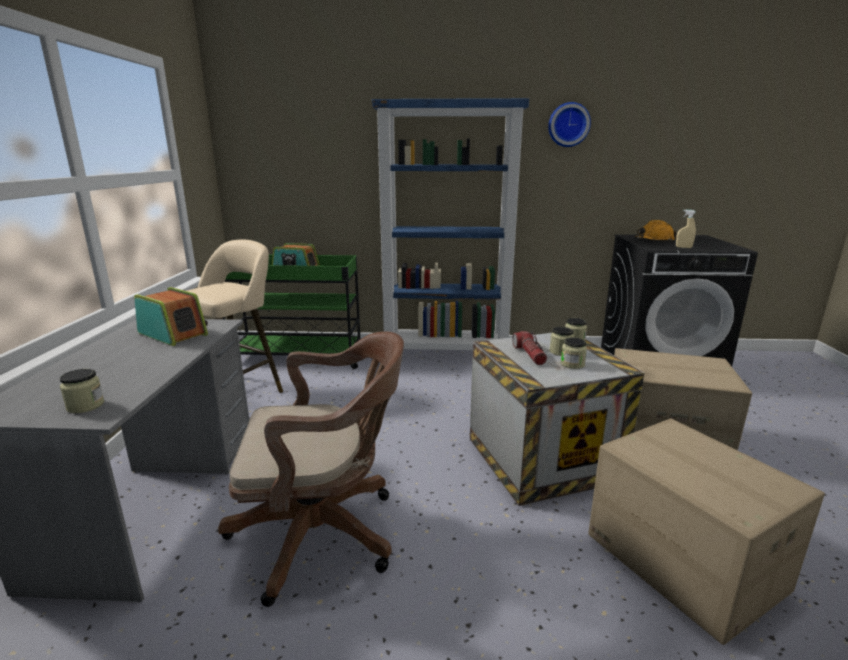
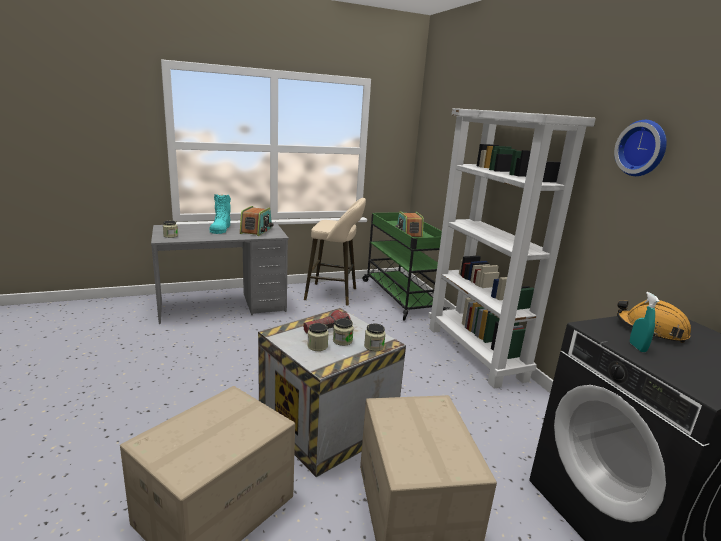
camera: 65 degrees right, 0 degrees up
brown office chair [218,331,404,607] -> none
blue bookcase [372,98,529,350] -> white bookcase [428,108,596,389]
beige spray bottle [676,210,696,248] -> turquoise spray bottle [630,292,659,352]
none -> turquoise boot [209,194,231,234]

